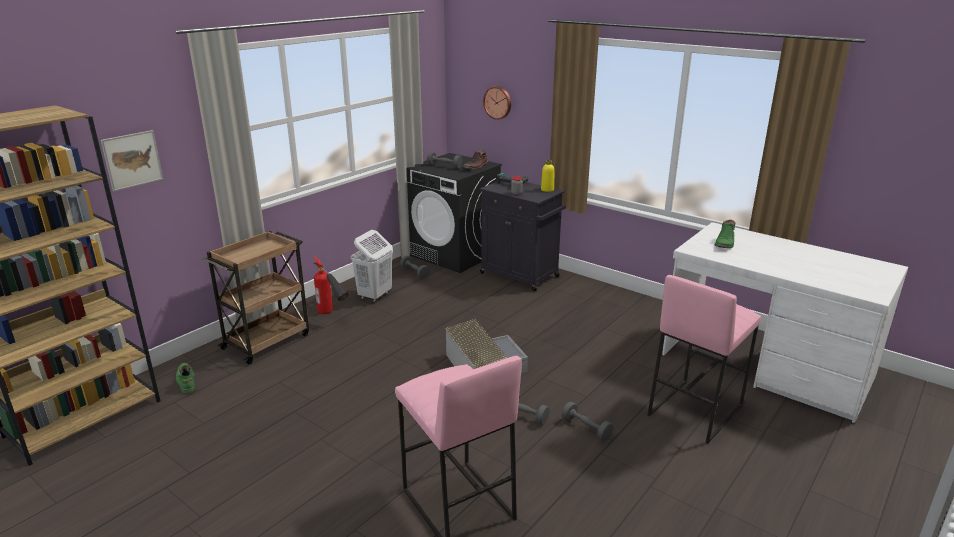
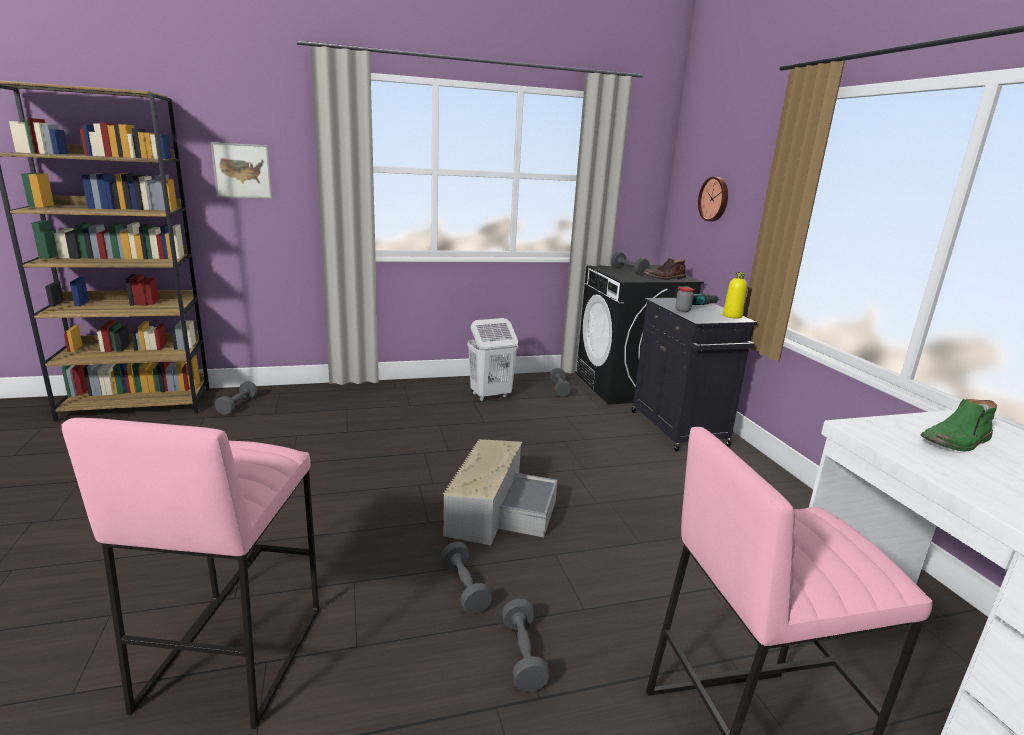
camera: 35 degrees right, 5 degrees down
green boot [176,363,195,393] -> grey dumbbell [215,381,258,415]
brown cart [202,231,309,364] -> none
fire extinguisher [313,256,349,314] -> none

